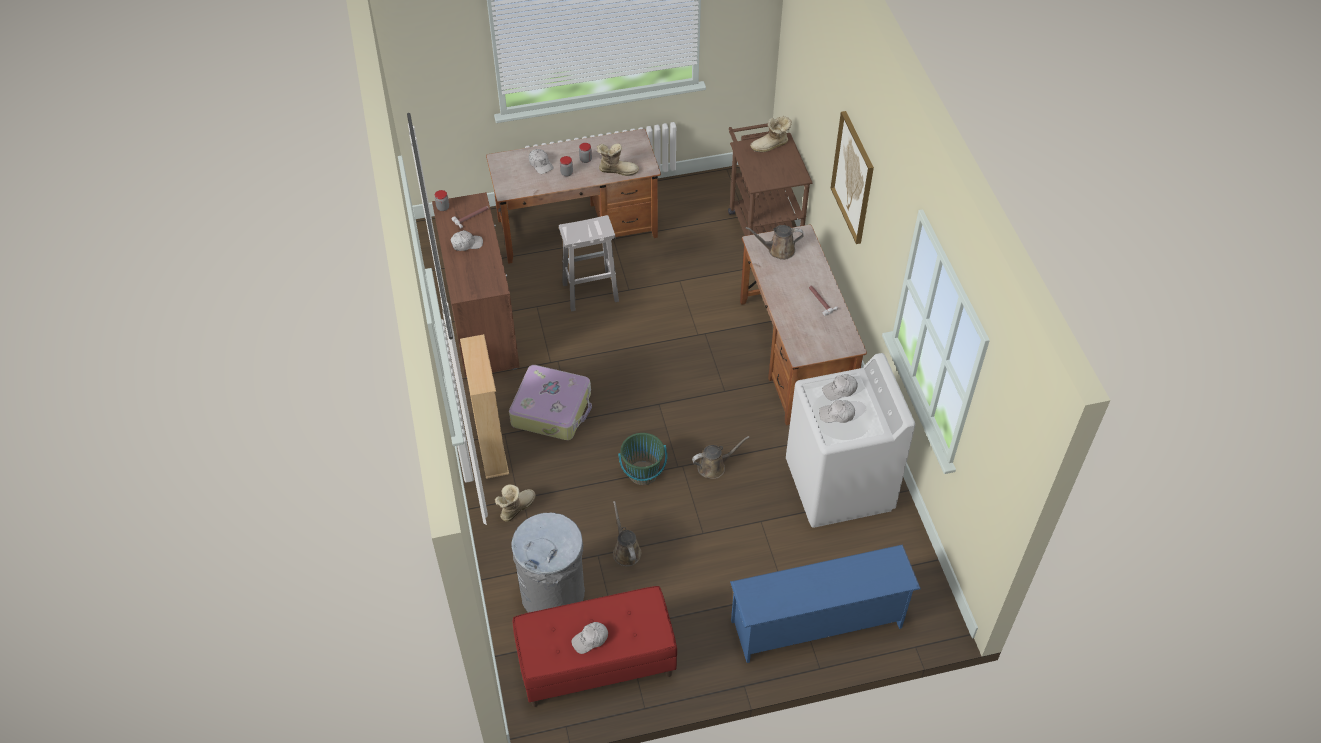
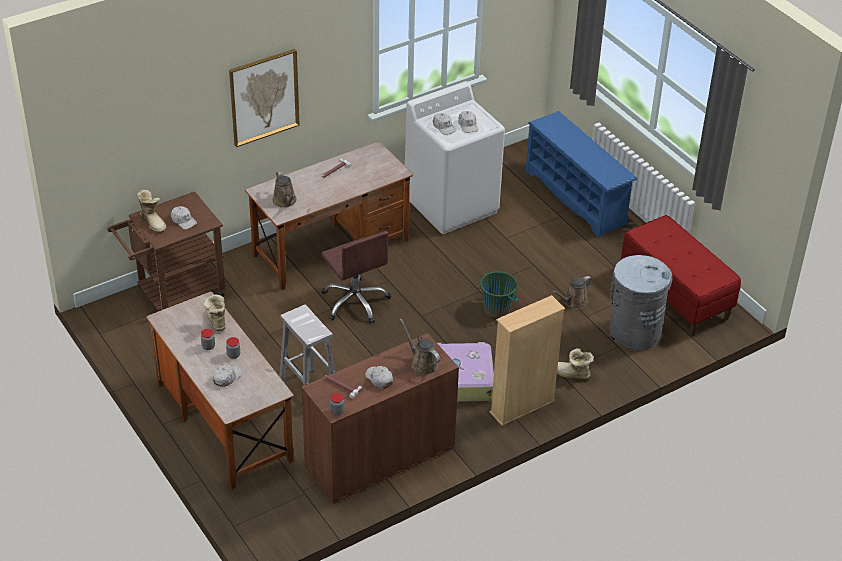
camera: 110 degrees left, 10 degrees down
white cap [571,622,608,654] -> white cap moved to [171,206,197,230]
brown watering can [692,436,750,479] -> brown watering can moved to [400,319,440,375]
none -> brown office chair [321,231,391,324]

